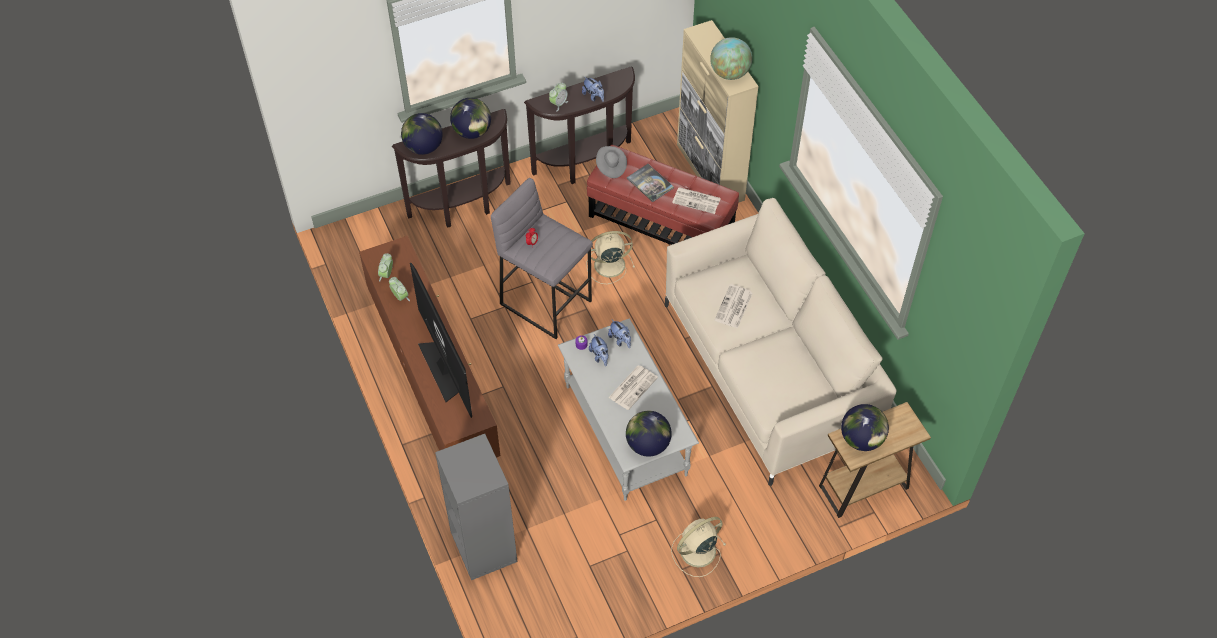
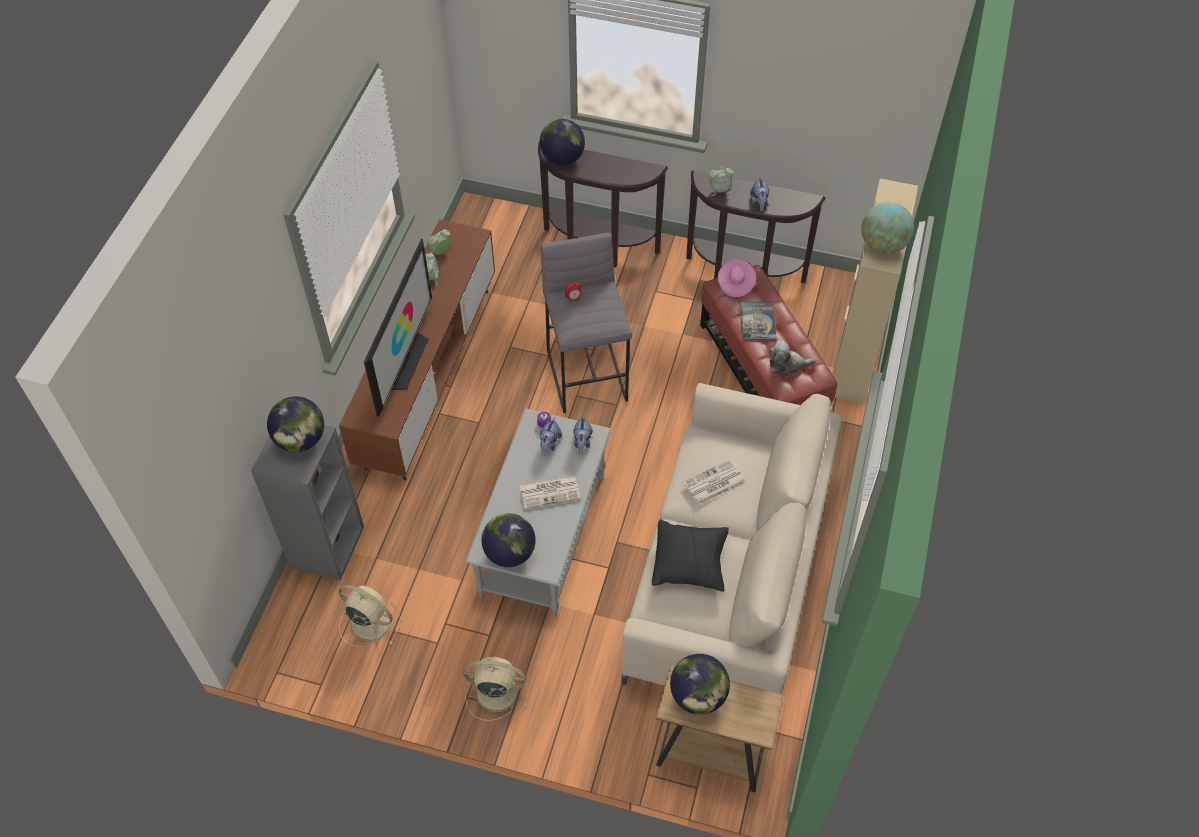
camera: 40 degrees right, 0 degrees up
globe [450,98,491,139] -> globe moved to [267,396,324,452]
beige fan [586,231,635,284] -> beige fan moved to [339,585,401,647]
grey hat [596,146,627,178] -> pink hat [718,259,756,297]
newspaper [672,187,721,214] -> plush toy [769,340,816,376]
none -> black pillow [652,519,729,592]

